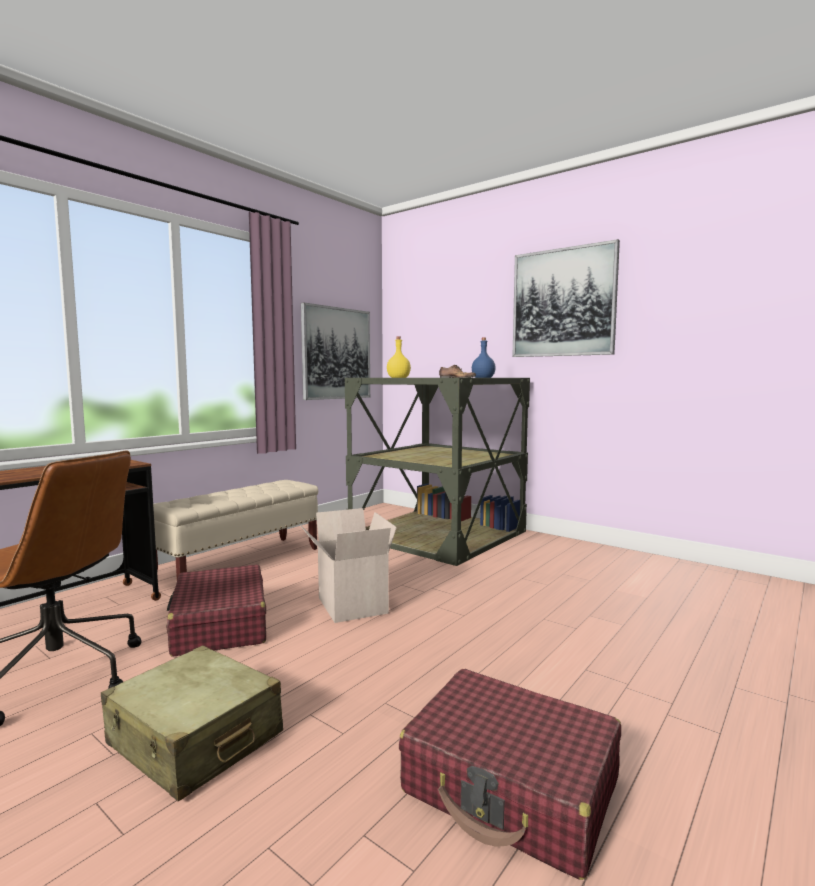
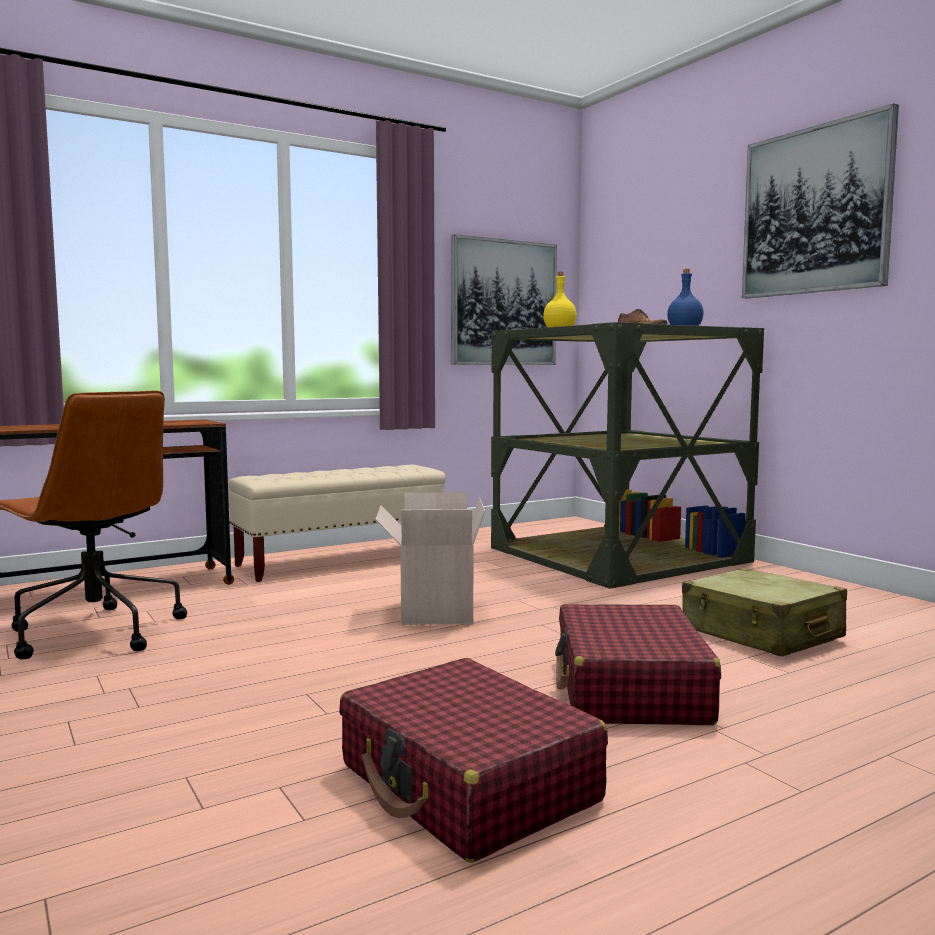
camera: 20 degrees right, 0 degrees up
beige suitcase [101,645,283,802] -> beige suitcase moved to [682,568,847,657]
red suitcase [166,565,266,657] -> red suitcase moved to [555,604,721,725]

